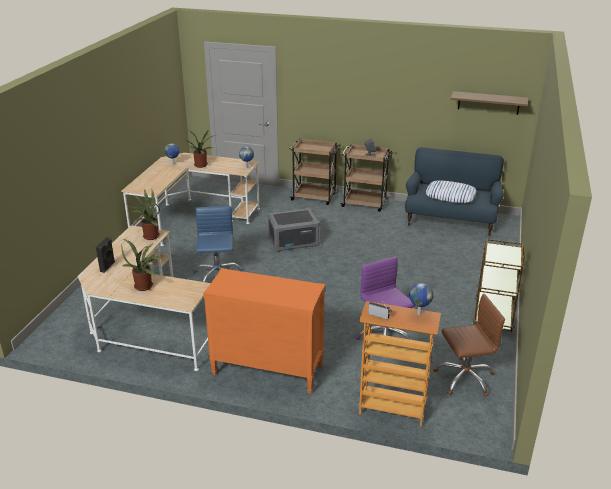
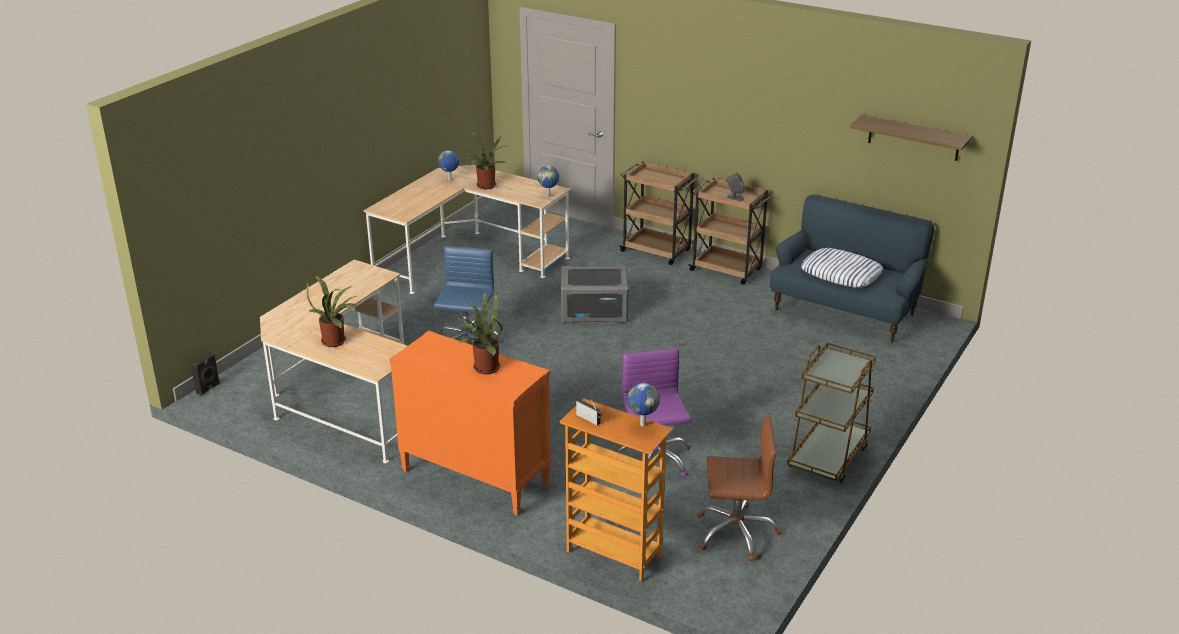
camera: 15 degrees right, 0 degrees up
black speaker [96,237,115,273] -> black speaker moved to [191,351,220,396]
potted plant [132,189,160,240] -> potted plant moved to [455,290,503,374]

